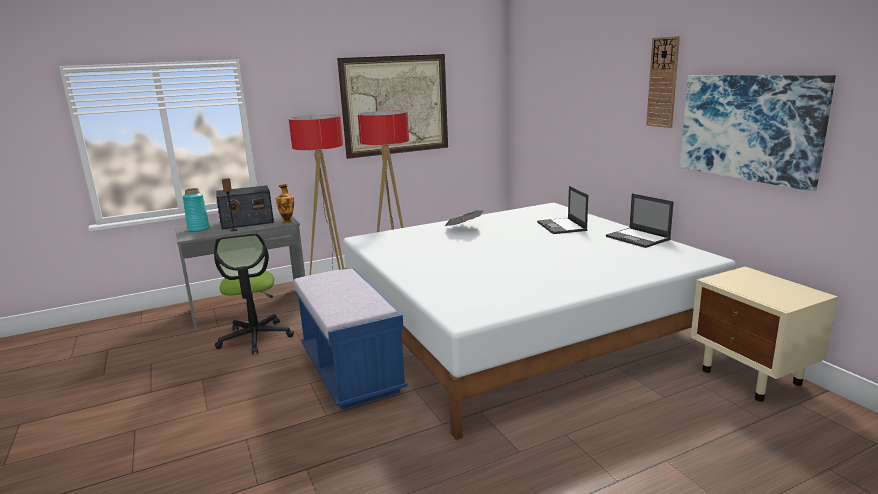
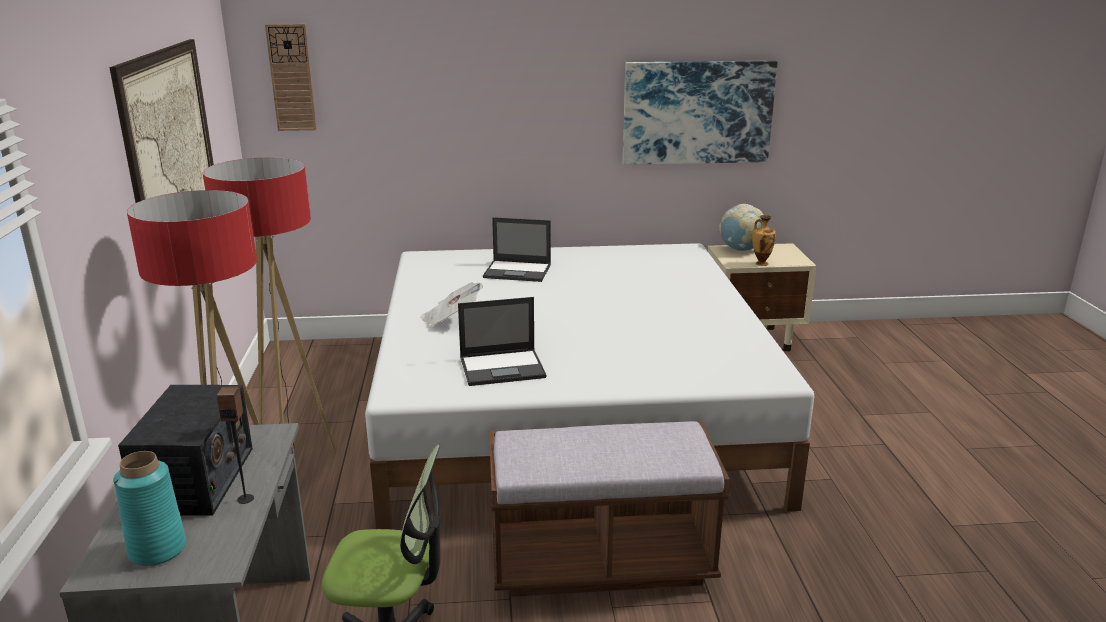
camera: 70 degrees left, 5 degrees up
vase [276,184,294,224] -> vase moved to [752,215,776,266]
blue bench [293,268,408,410] -> brown bench [489,421,730,597]
laptop [606,193,674,248] -> laptop moved to [458,297,547,386]
wall clock [646,36,680,128] -> wall clock moved to [265,24,317,131]
none -> globe [719,204,764,251]

